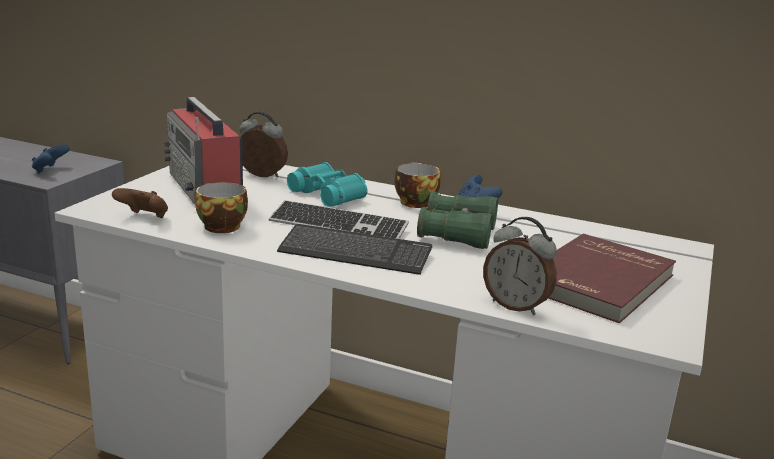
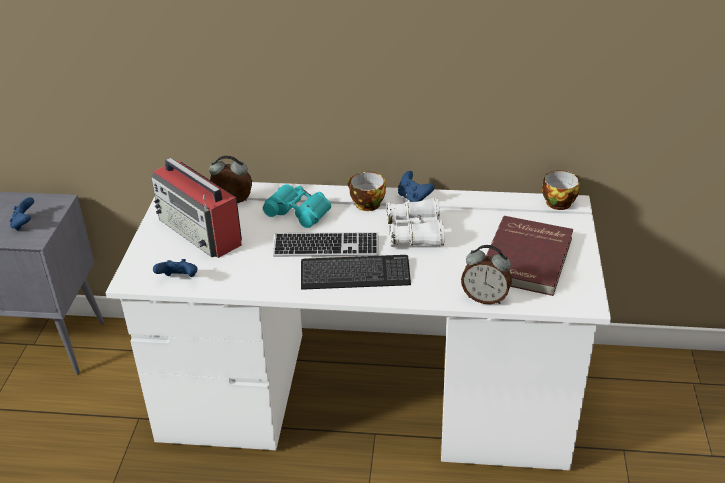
camera: 15 degrees left, 15 degrees up
brown game controller [112,188,168,218] -> blue game controller [153,259,197,277]
cup [195,182,248,233] -> cup moved to [542,170,580,210]
green binoculars [417,191,498,249] -> white binoculars [387,198,444,247]

